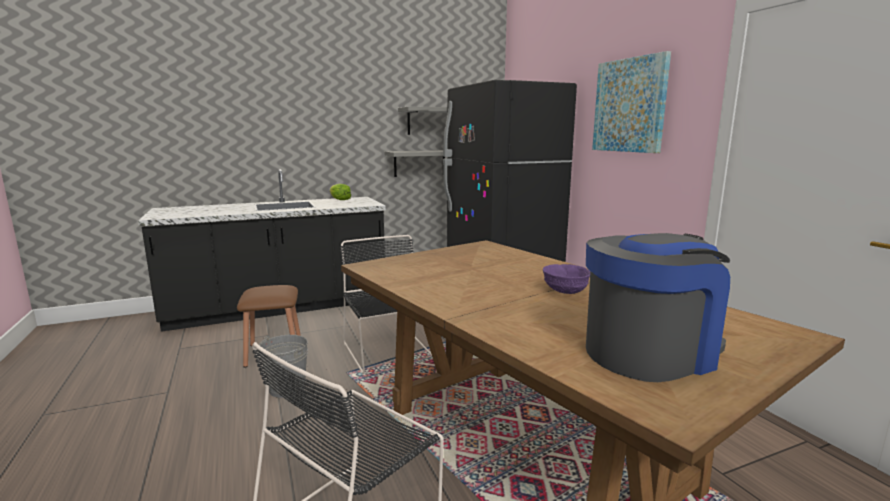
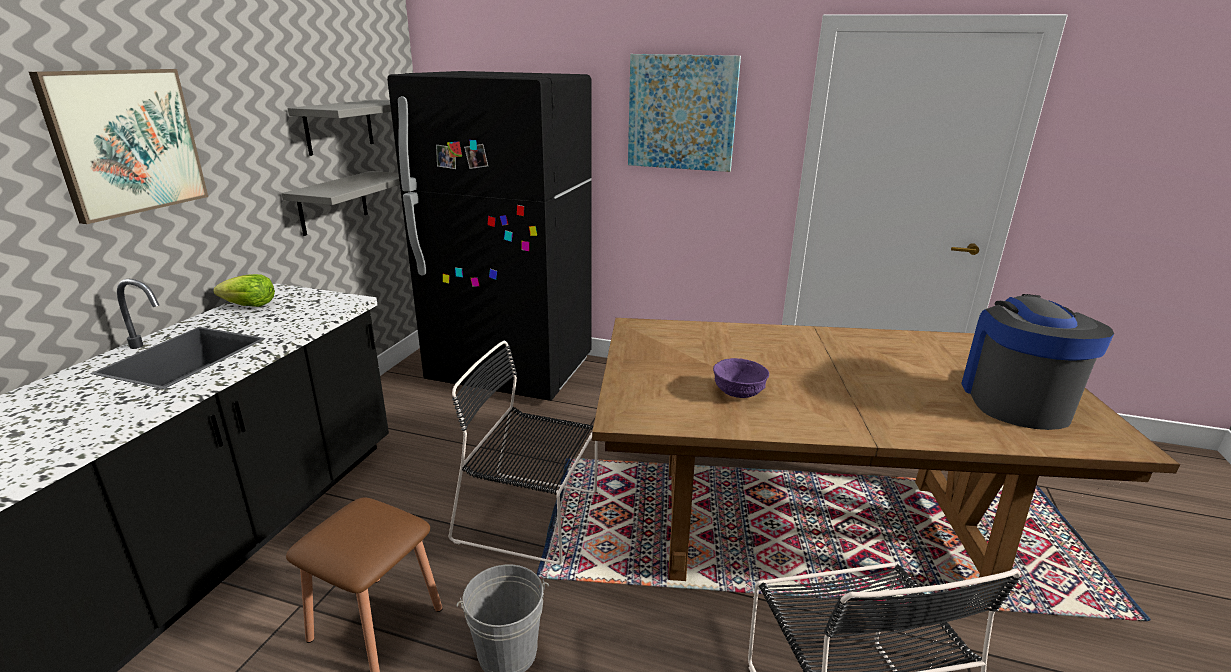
camera: 50 degrees left, 10 degrees up
purple bowl [543,264,590,294] -> purple bowl moved to [713,358,769,398]
none -> picture [29,69,208,224]

